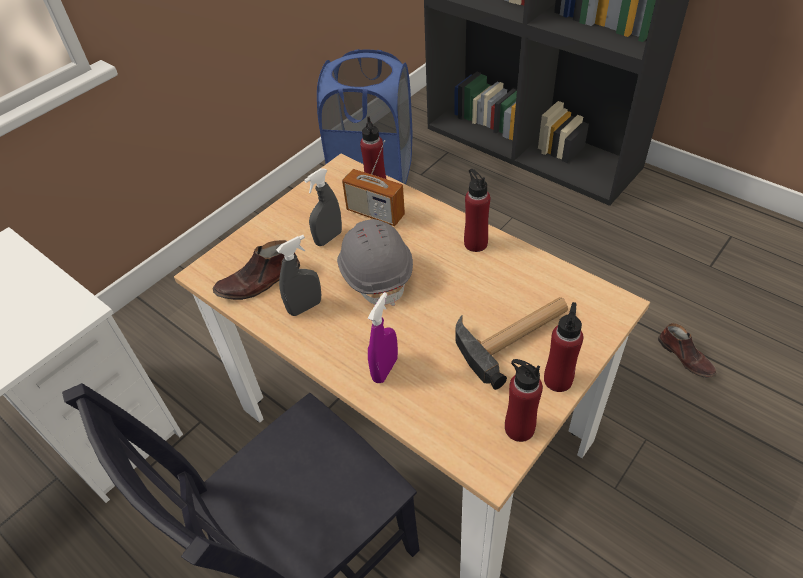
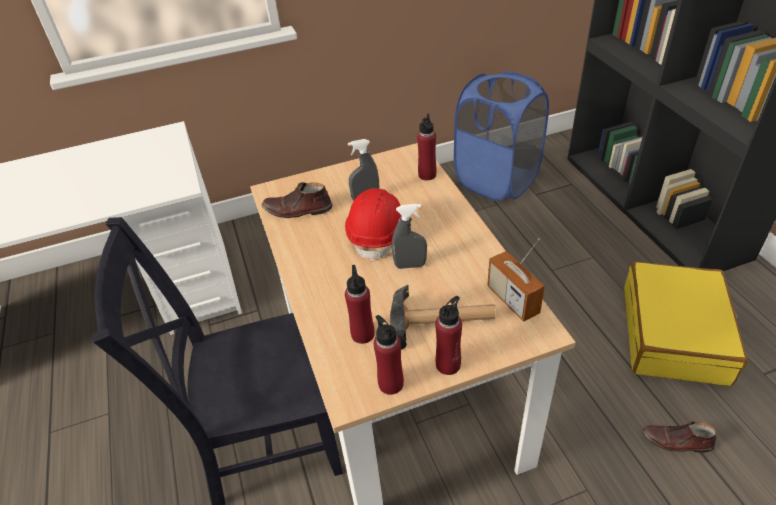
camera: 30 degrees right, 5 degrees down
grey spray bottle [276,235,321,316] -> grey spray bottle moved to [392,204,427,269]
grey hard hat [337,219,413,306] -> red hard hat [345,188,401,262]
radio [342,140,405,226] -> radio moved to [487,239,545,322]
purple spray bottle [368,292,398,383] -> none
red bottle [464,169,490,252] -> red bottle moved to [345,265,374,344]
brown shoe [658,323,717,378] -> brown shoe turned 105 degrees clockwise [643,421,717,453]
none -> yellow suitcase [624,262,748,386]

